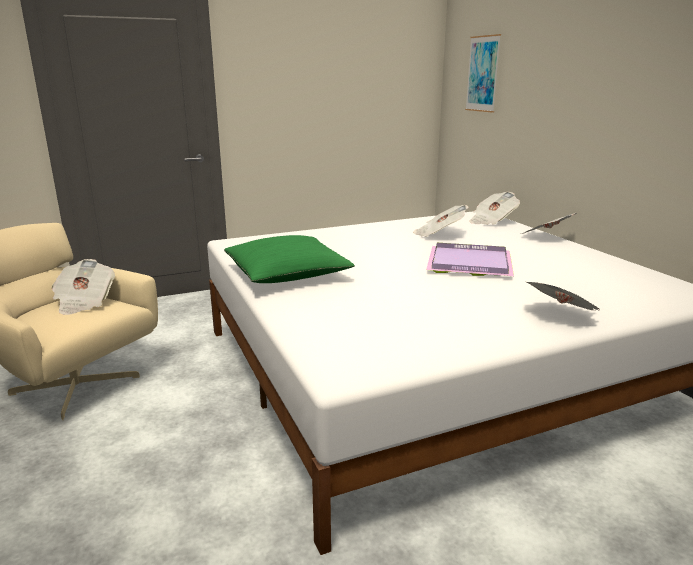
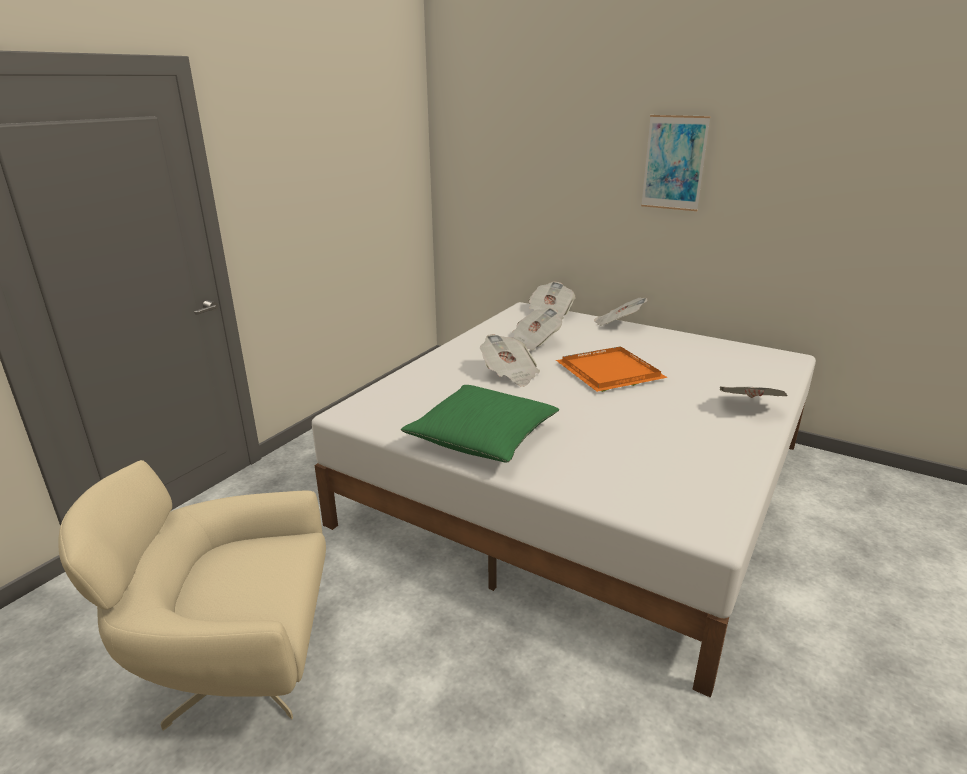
camera: 35 degrees left, 5 degrees up
newspaper [51,259,115,315] -> newspaper moved to [480,334,540,387]
purple tray [426,243,514,276] -> orange tray [556,346,668,392]
picture [465,34,501,113] -> picture moved to [641,115,711,211]

